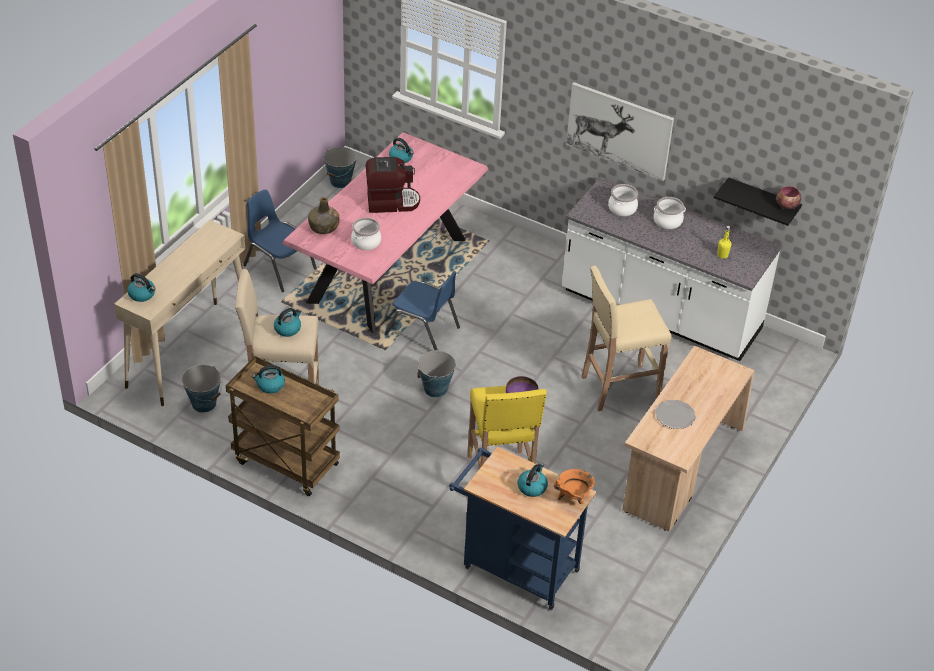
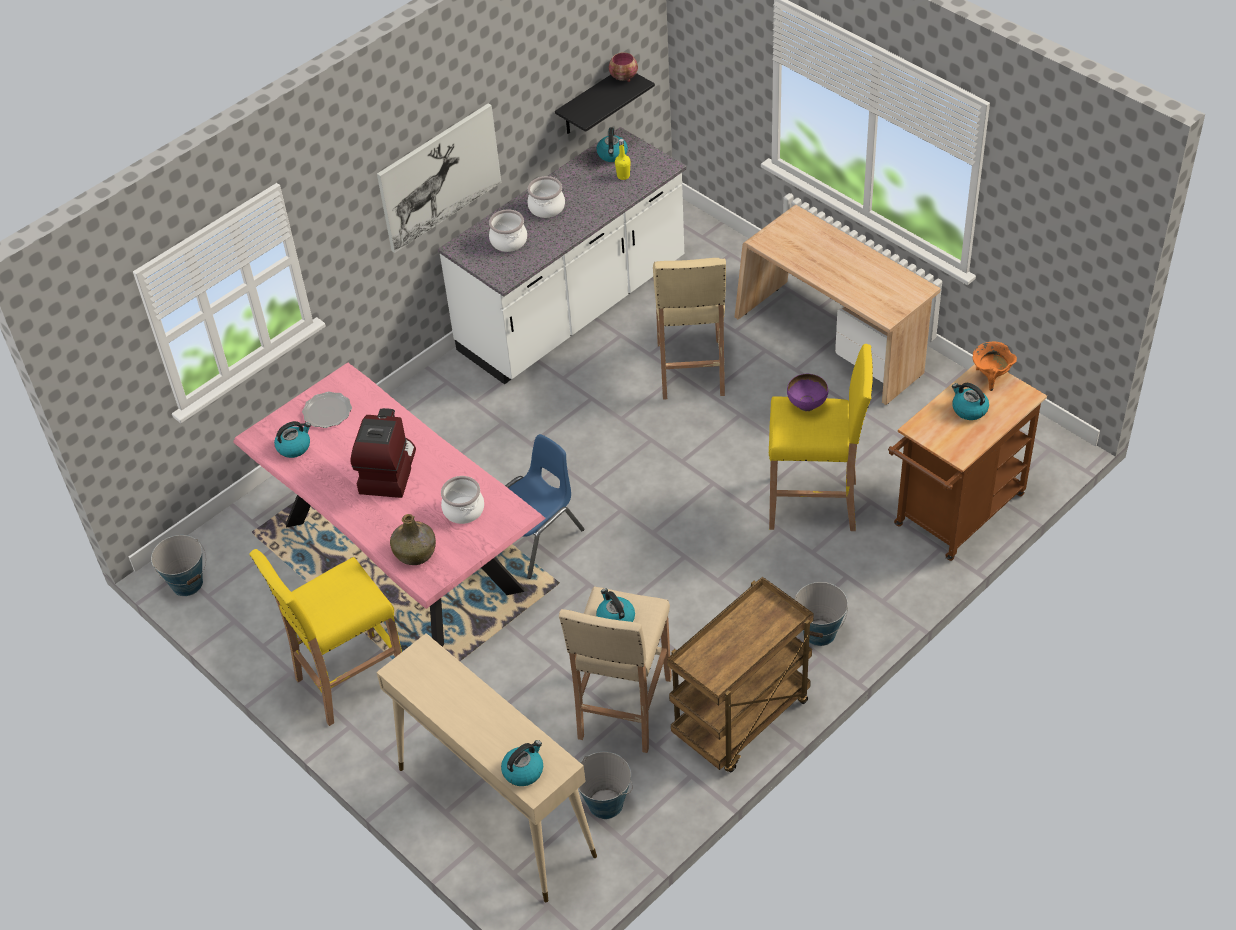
camera: 70 degrees left, 5 degrees up
blue chair [243,190,317,292] -> yellow stool [249,549,402,726]
kettle [252,365,285,393] -> kettle moved to [596,128,628,162]
bucket [417,349,456,398] -> bucket moved to [794,582,848,646]
blue cart [449,447,596,610] -> brown cart [888,364,1047,561]
plate [655,400,696,429] -> plate moved to [302,392,352,428]

